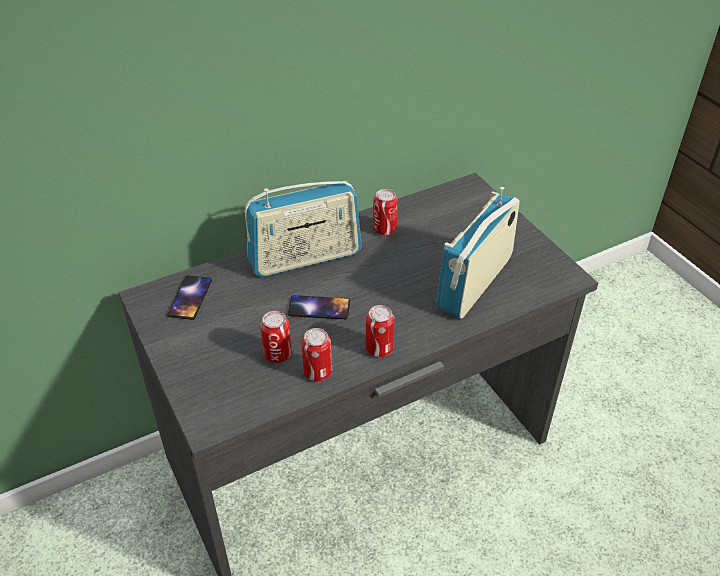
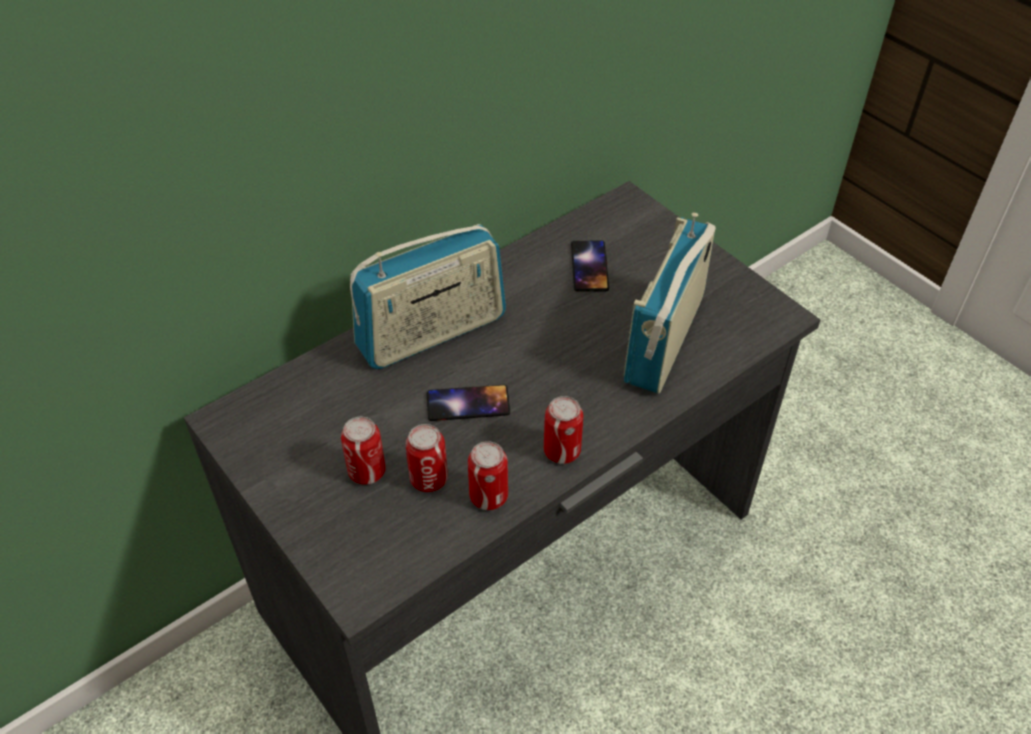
camera: 10 degrees left, 5 degrees up
phone [167,275,212,320] -> phone moved to [571,241,609,292]
can [373,189,398,235] -> can moved to [341,417,386,485]

